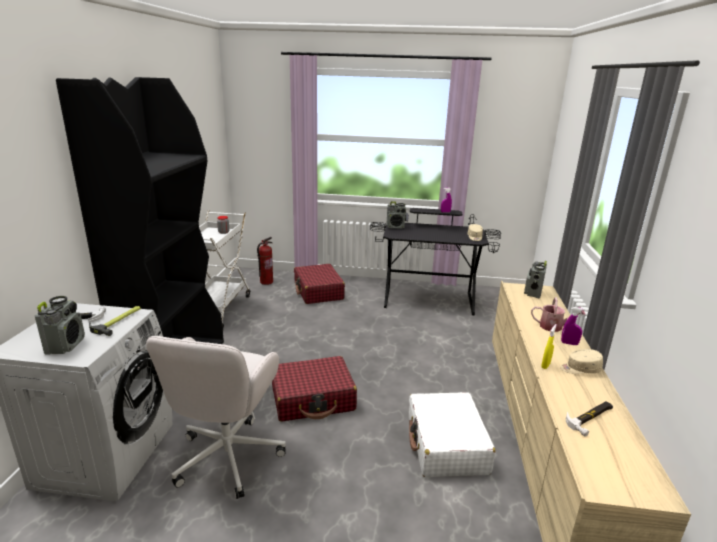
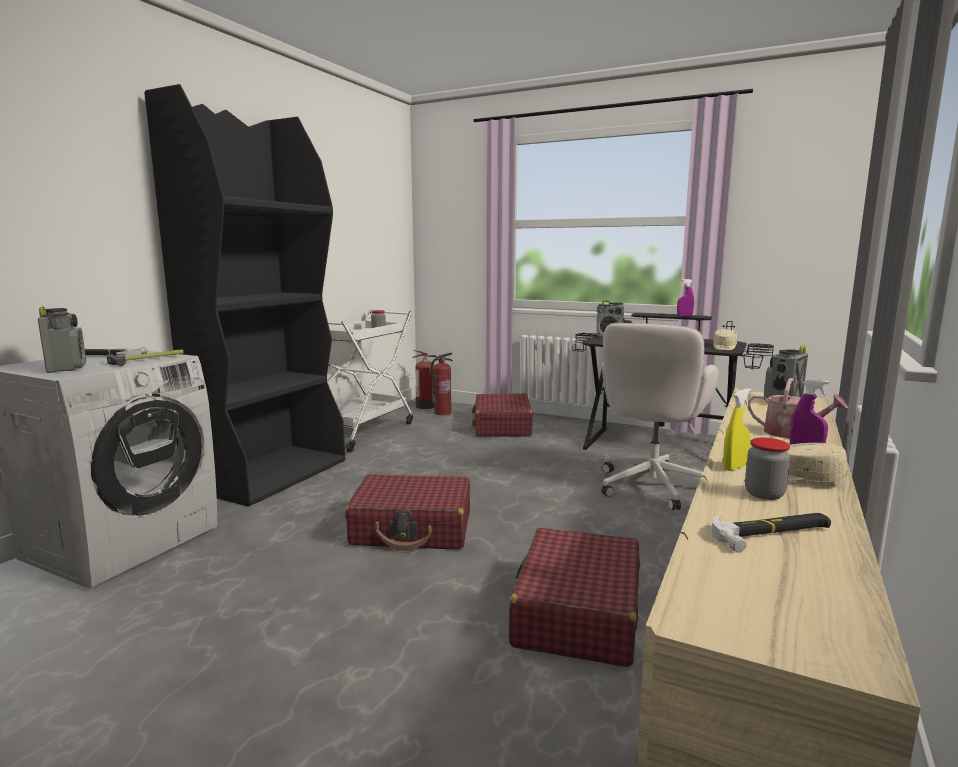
camera: 20 degrees right, 10 degrees down
radio [35,296,85,354] -> radio turned 45 degrees counterclockwise [38,307,86,373]
white office chair [146,336,286,499] -> white office chair moved to [601,323,719,510]
white suitcase [409,392,496,477] -> red suitcase [509,528,640,667]
none -> fire extinguisher [413,350,440,409]
none -> jar [745,438,790,500]

